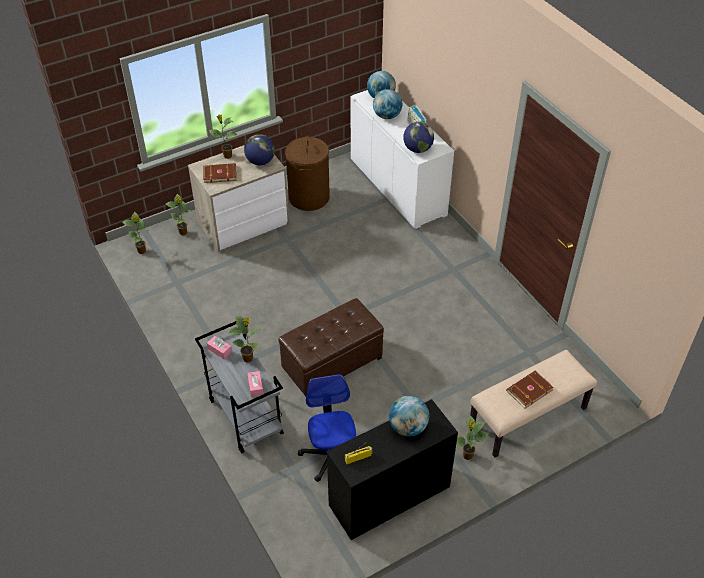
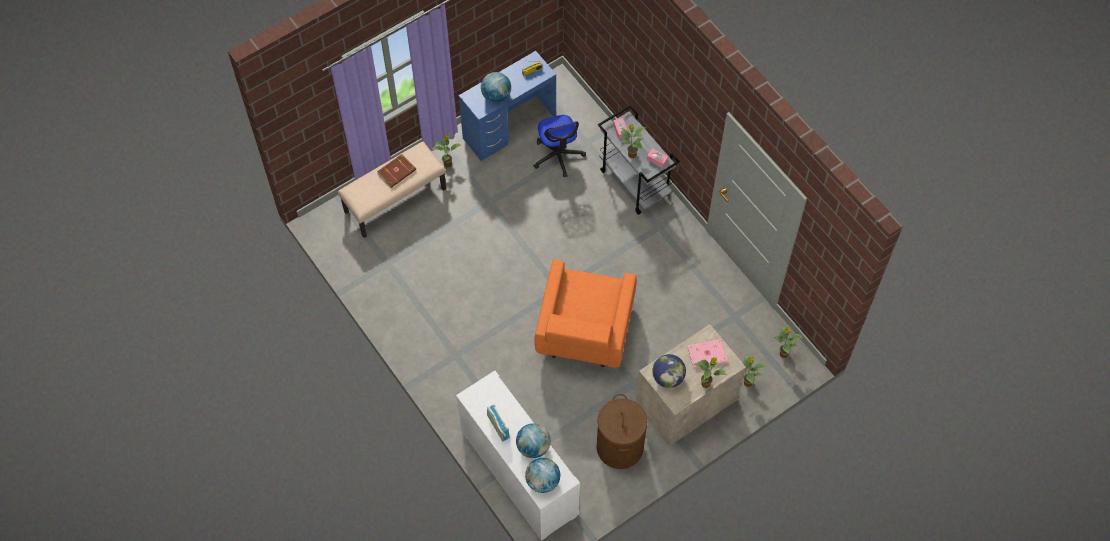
camera: 175 degrees right, 15 degrees up
brown book [203,163,237,183] -> pink book [688,339,727,369]
brown ottoman [278,298,384,396] -> none
black desk [327,399,458,540] -> blue desk [459,51,556,161]
globe [403,122,434,153] -> none
none -> orange armchair [534,260,637,368]

